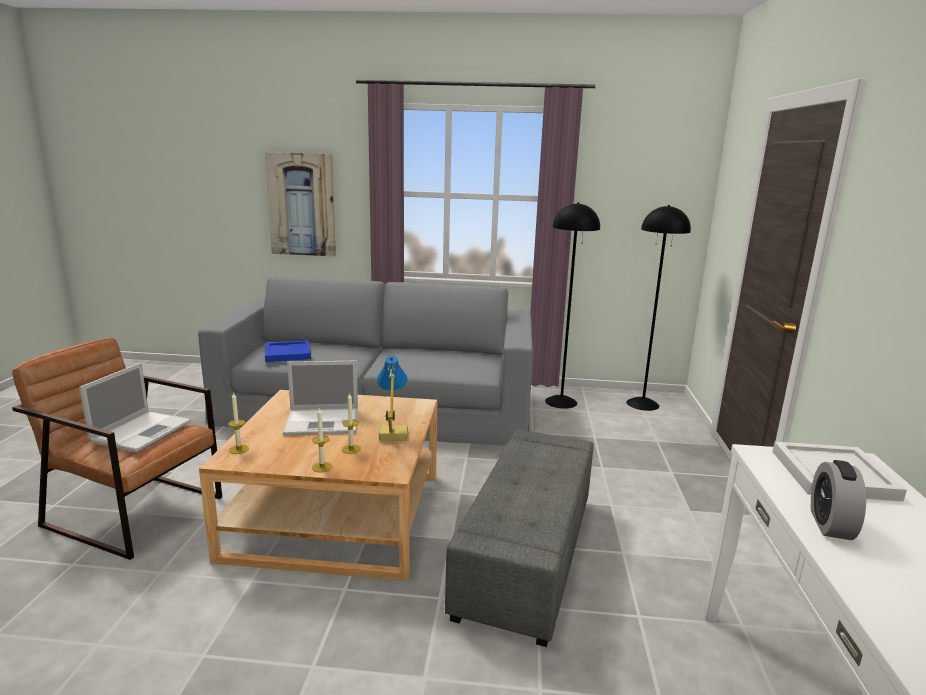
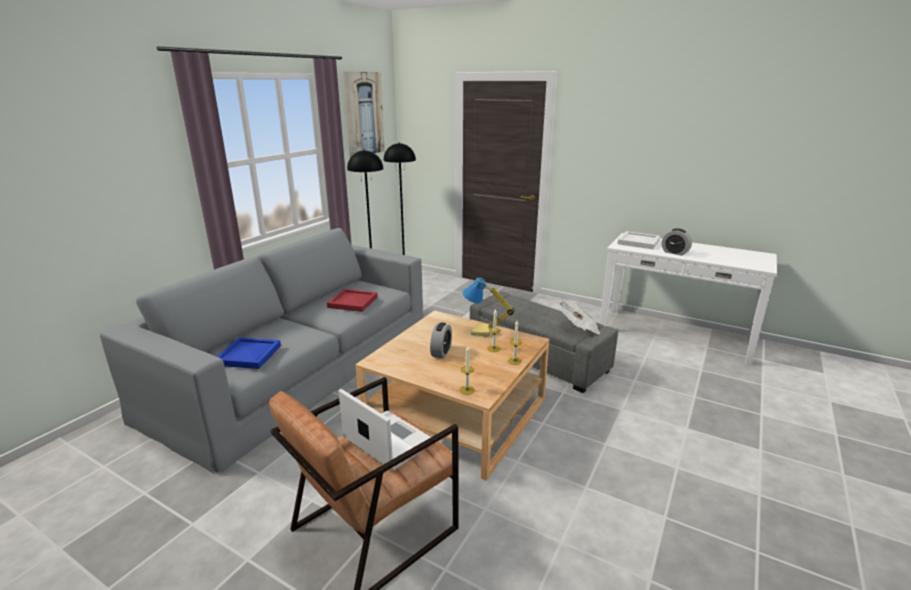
camera: 65 degrees left, 5 degrees up
picture [265,152,336,257] -> picture moved to [343,71,385,157]
laptop [283,361,358,435] -> alarm clock [430,322,452,359]
none -> red tray [327,289,378,312]
none -> newspaper [559,301,600,334]

